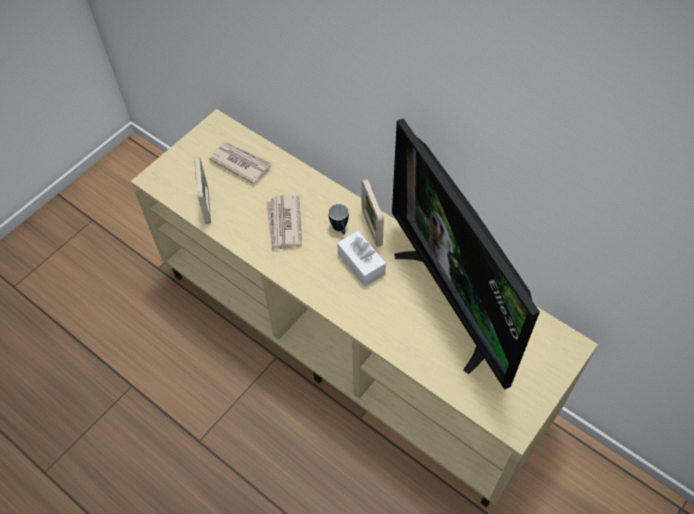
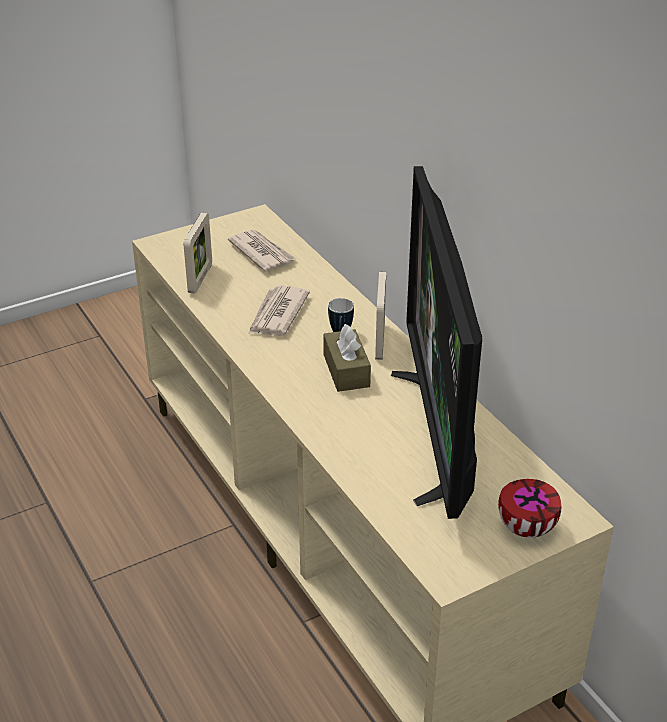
camera: 20 degrees right, 20 degrees down
white tissue box [337,231,386,287] -> brown tissue box [323,324,371,392]
none -> bowl [498,479,561,538]

